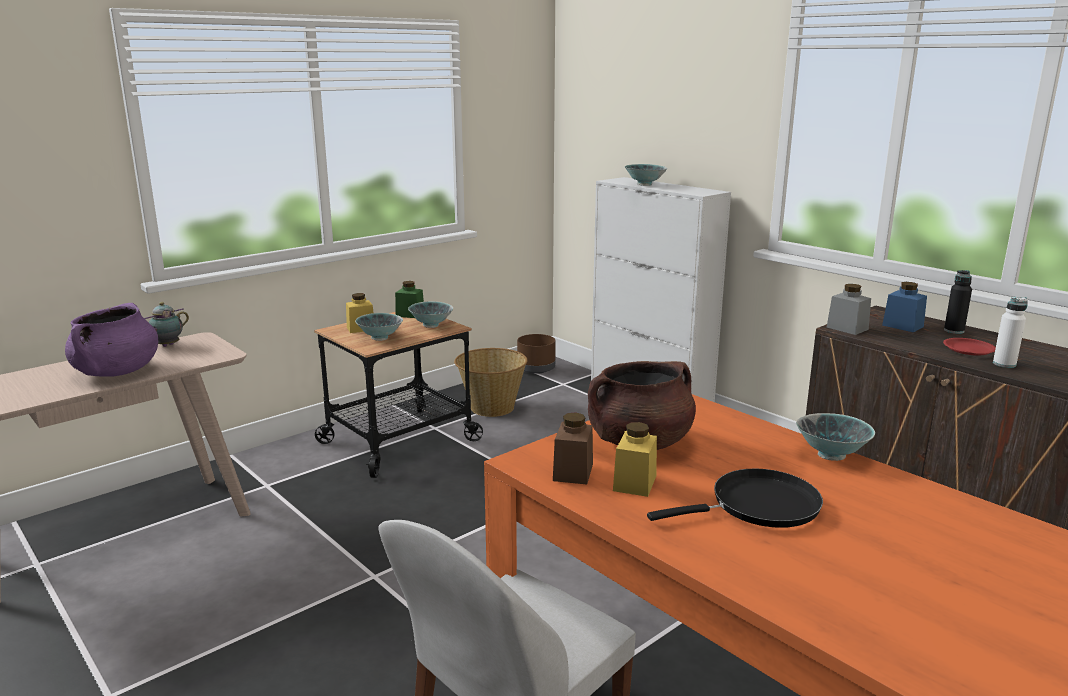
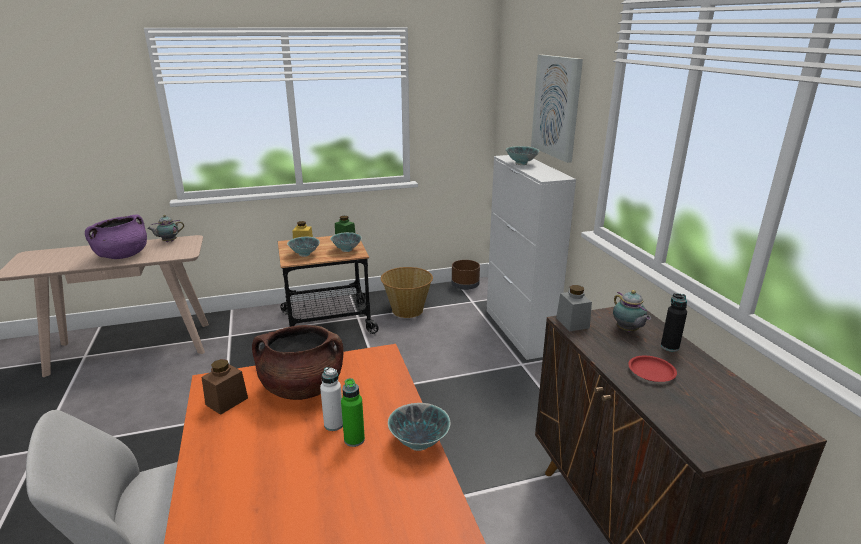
camera: 25 degrees right, 5 degrees up
yellow jar [613,422,657,497] -> none
black frying pan [647,469,823,528] -> none
blue jar [882,282,927,332] -> teapot [613,290,651,332]
white bottle [993,297,1028,368] -> white bottle moved to [320,367,343,431]
none -> green bottle [341,378,365,447]
none -> picture [531,55,583,163]

